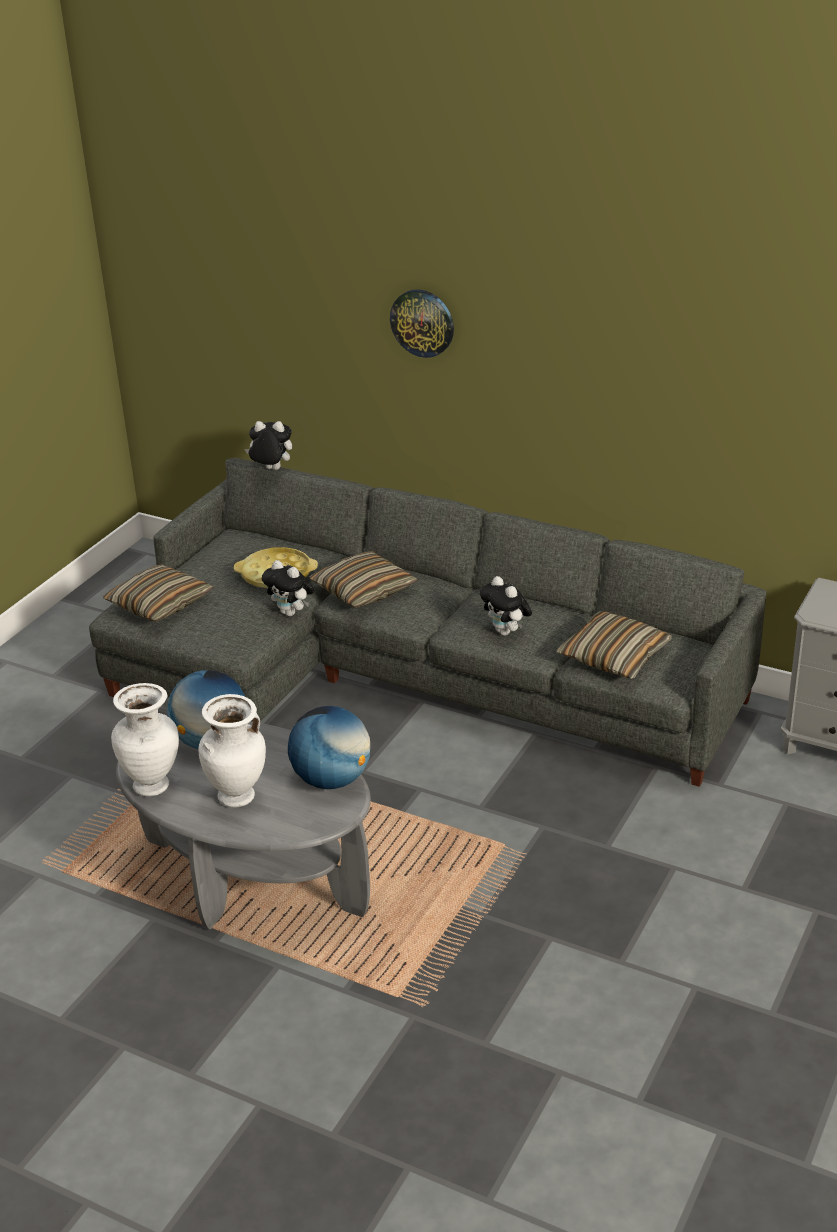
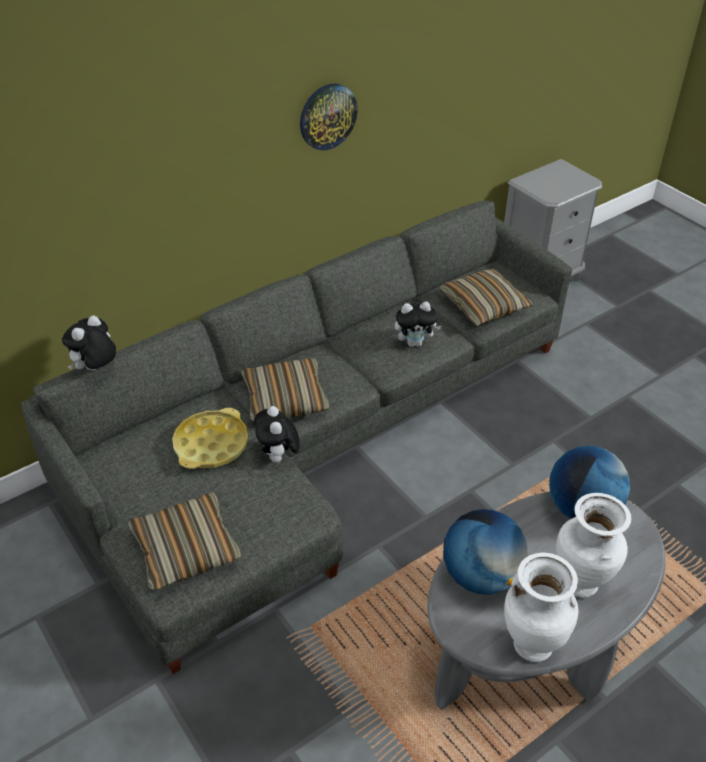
camera: 65 degrees left, 10 degrees up
plush toy [262,560,314,616] -> plush toy turned 105 degrees clockwise [254,406,300,463]
wall clock [390,289,454,358] -> wall clock moved to [300,84,358,150]

